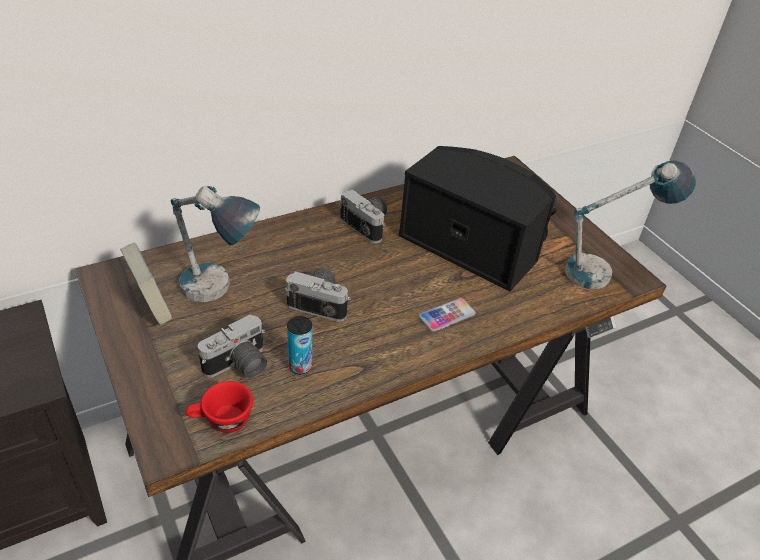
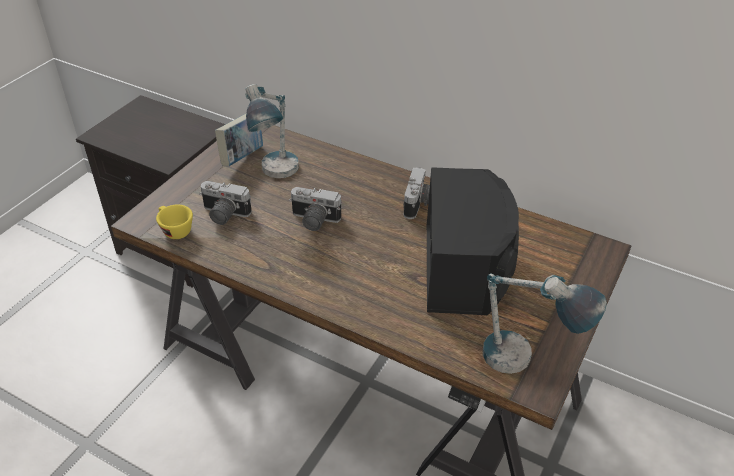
camera: 60 degrees right, 0 degrees up
red cup [186,381,253,433] -> yellow cup [156,204,193,239]
camera [285,268,351,322] -> camera turned 120 degrees clockwise [289,187,342,231]
can [287,316,312,374] -> none
phone [419,298,476,332] -> none

